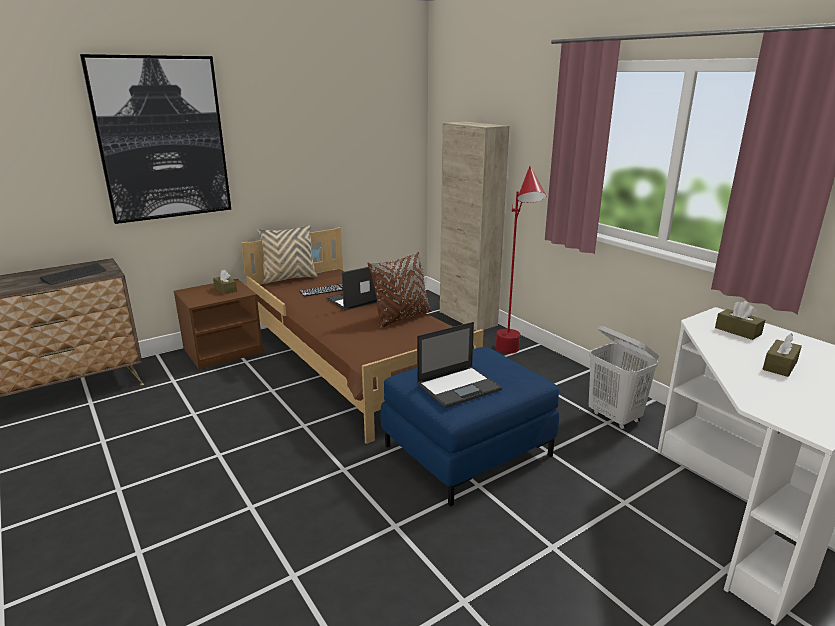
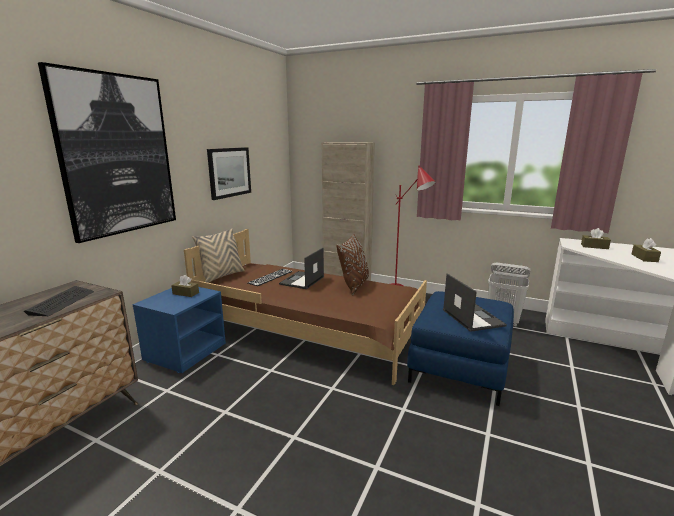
camera: 30 degrees left, 5 degrees down
brown nightstand [174,279,263,369] -> blue nightstand [133,287,226,373]
laptop [417,322,502,408] -> laptop turned 45 degrees counterclockwise [443,273,507,332]
none -> picture [207,147,251,200]

